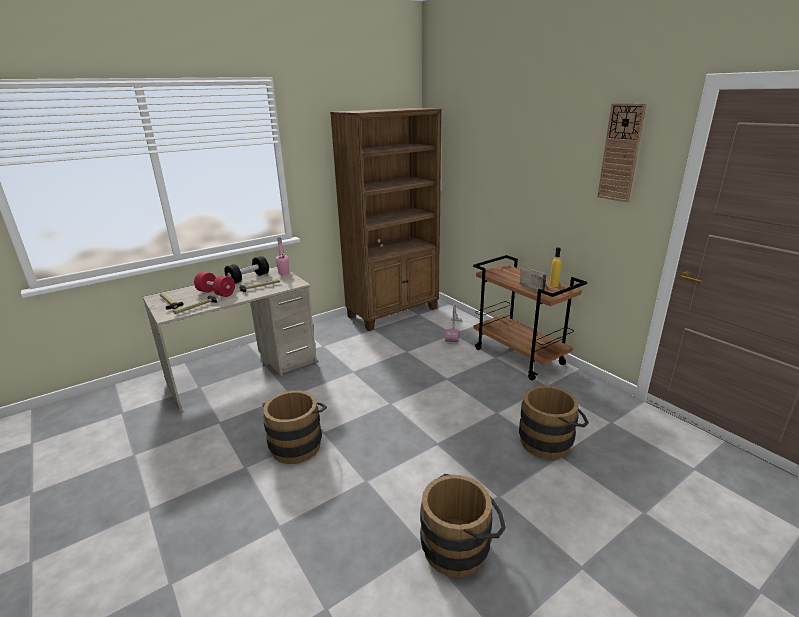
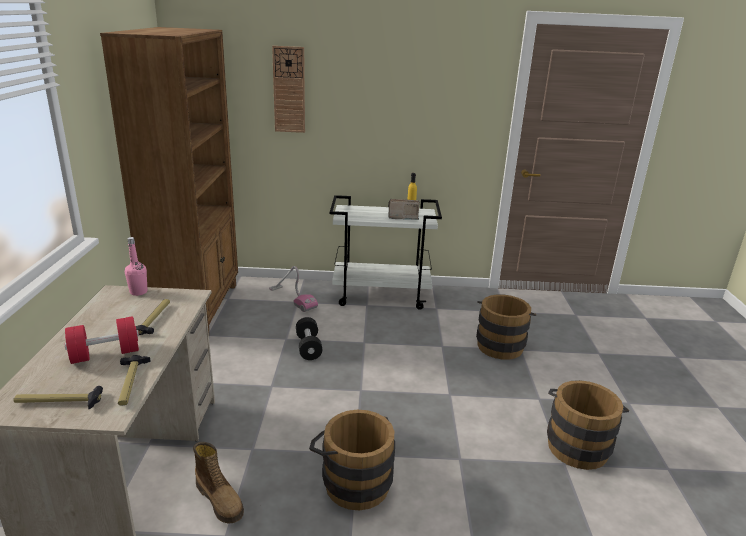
camera: 55 degrees left, 0 degrees up
black dumbbell [224,256,269,284] -> black dumbbell moved to [296,317,322,360]
brown cart [473,255,587,380] -> white cart [330,195,442,310]
wall clock [597,103,647,202] -> wall clock moved to [272,46,305,133]
none -> boot [193,442,244,524]

